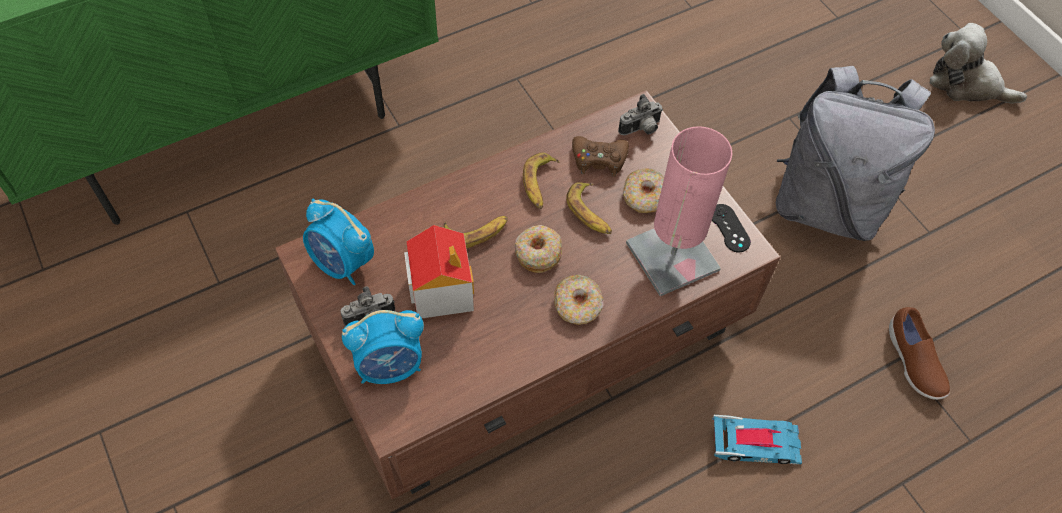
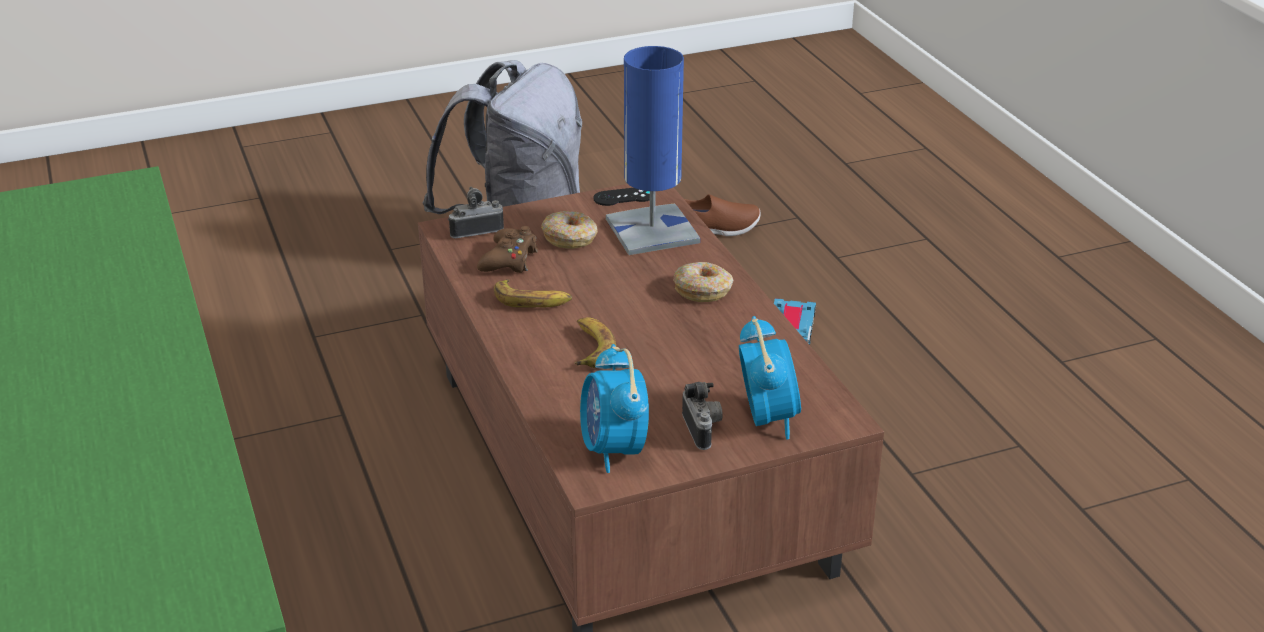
camera: 80 degrees left, 25 degrees down
alarm clock [303,199,374,285] -> alarm clock turned 120 degrees clockwise [580,344,649,473]
toy house [404,225,474,318] -> none
donut [515,225,562,273] -> none
banana [566,182,612,234] -> none
camera [618,94,663,135] -> camera turned 90 degrees counterclockwise [448,187,504,238]
pink table lamp [626,127,732,296] -> blue table lamp [606,46,700,255]
plush toy [930,23,1027,104] -> none

